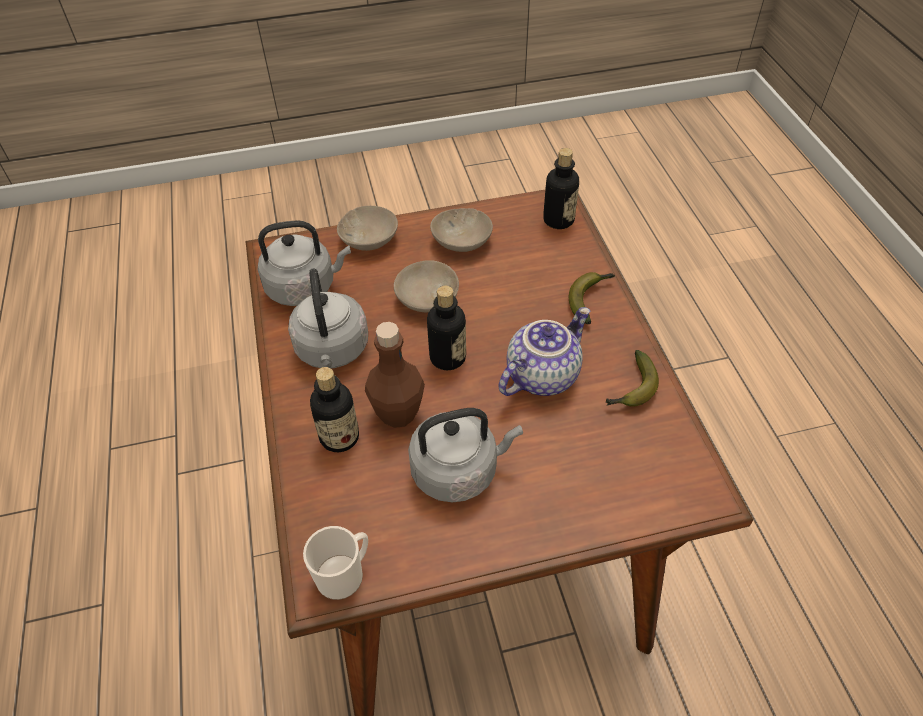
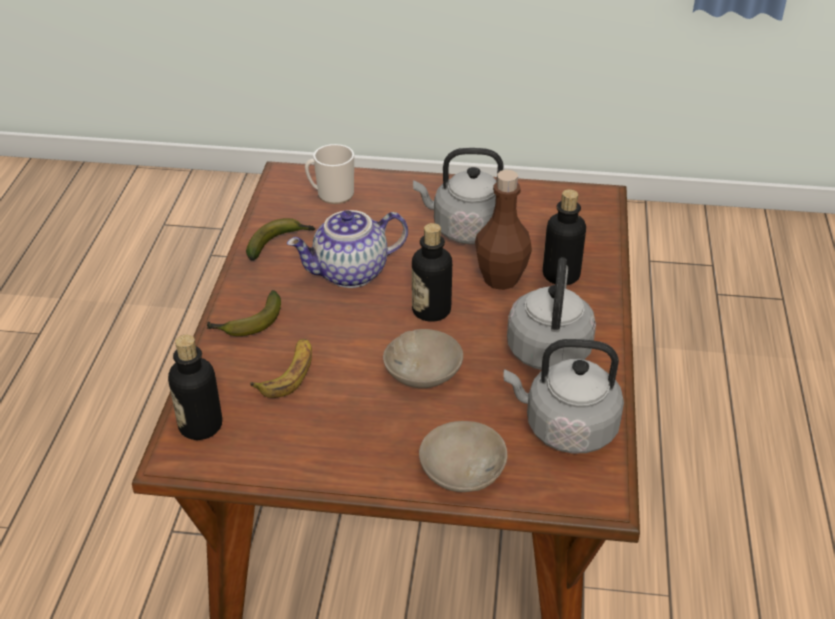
camera: 160 degrees left, 10 degrees down
mug [303,526,368,600] -> mug moved to [305,144,354,204]
beige bowl [430,208,493,252] -> none
none -> banana [250,339,312,398]

